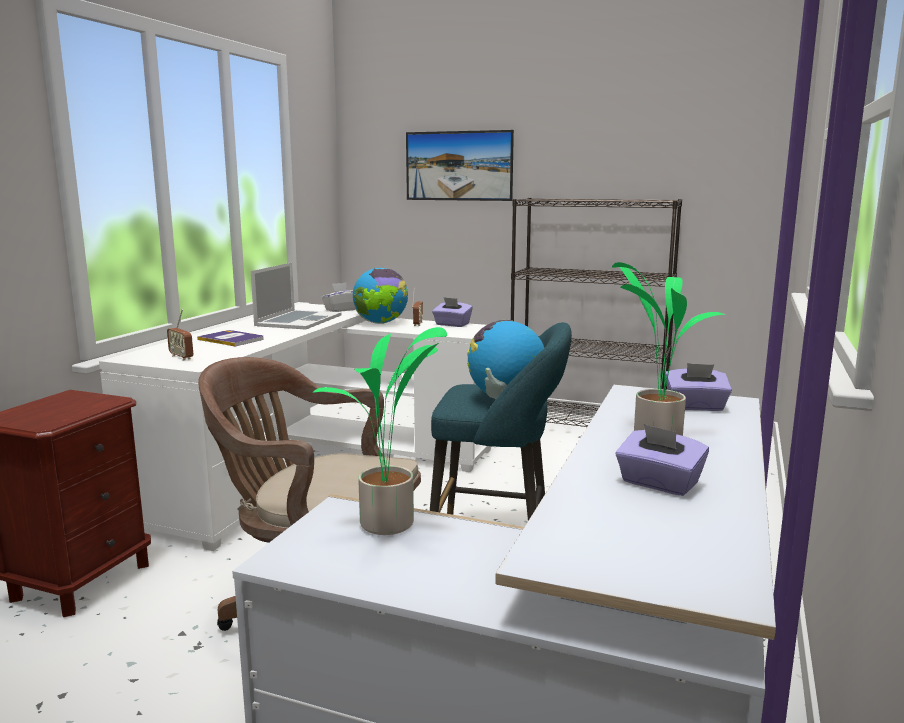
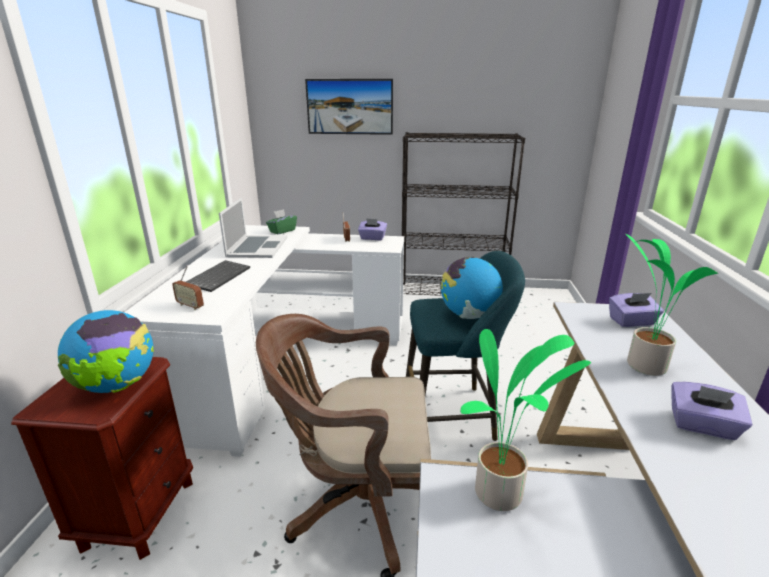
camera: 15 degrees left, 10 degrees up
book [197,330,264,347] -> keyboard [186,260,250,292]
white tissue box [322,283,356,312] -> green tissue box [266,209,297,234]
globe [353,268,408,324] -> globe moved to [58,310,154,393]

